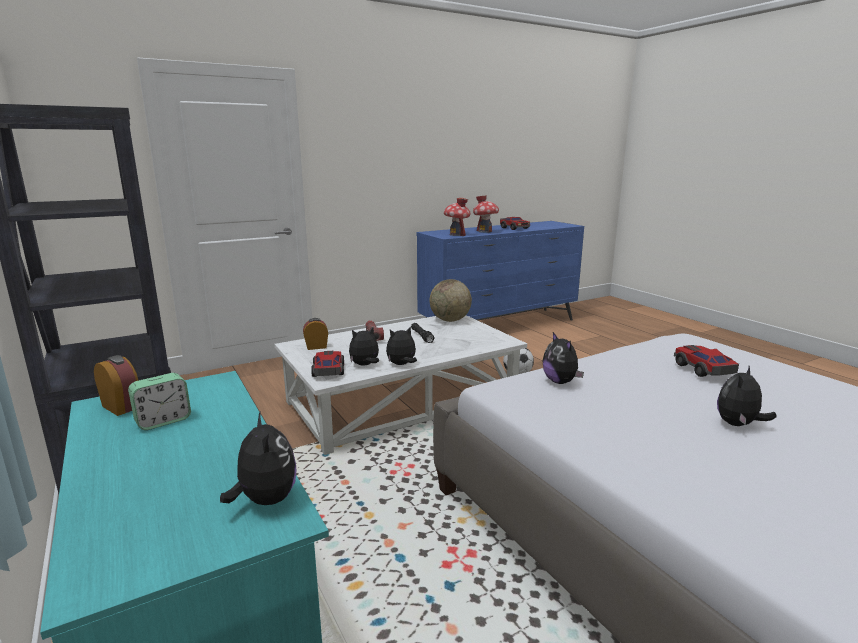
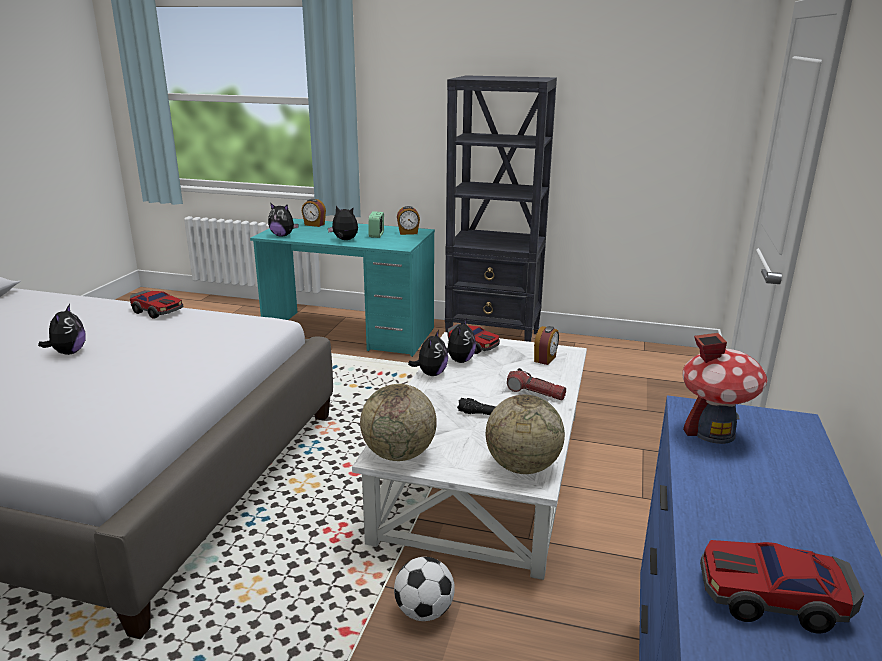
camera: 135 degrees right, 5 degrees up
toy house [473,195,499,233] -> none
plush toy [542,332,584,384] -> plush toy moved to [328,206,358,240]
toy car [674,345,739,377] -> toy car moved to [130,290,183,319]
none -> alarm clock [302,199,326,227]
none -> globe [360,384,437,461]

